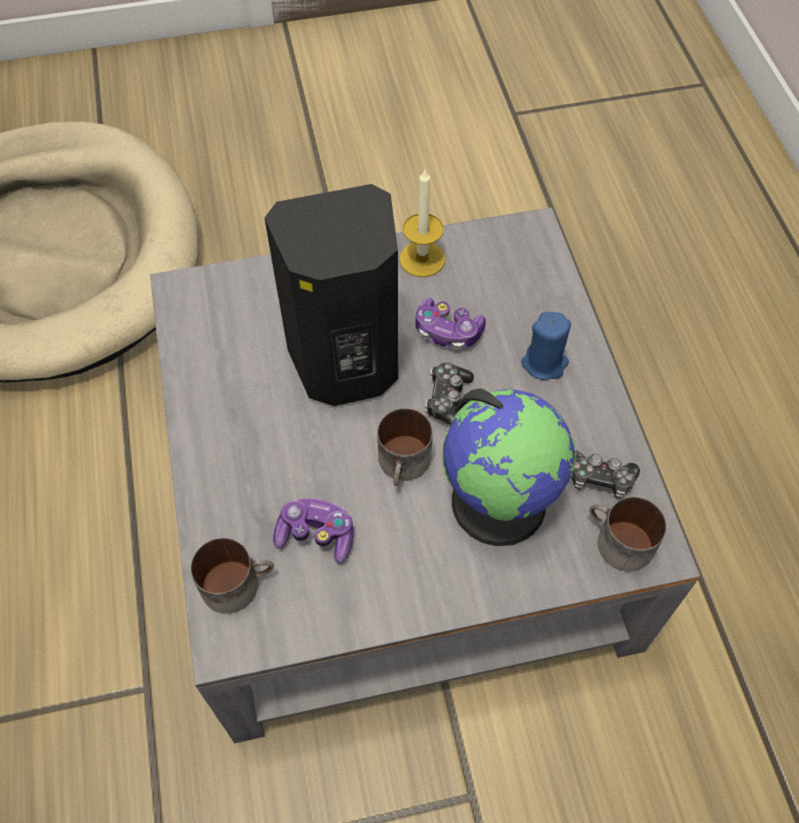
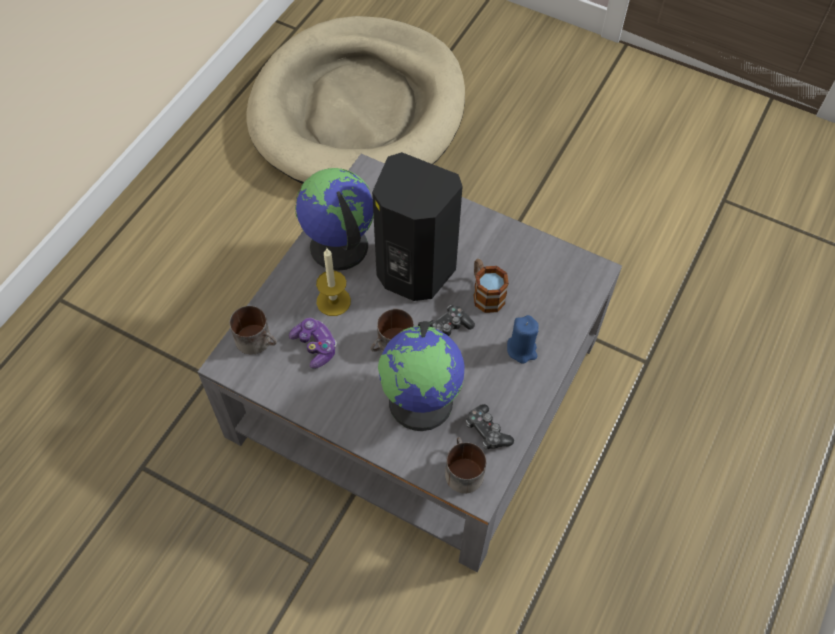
camera: 40 degrees right, 0 degrees up
candle [399,170,445,277] -> candle moved to [316,249,351,316]
game controller [415,298,486,350] -> mug [474,259,509,313]
none -> globe [295,168,374,271]

